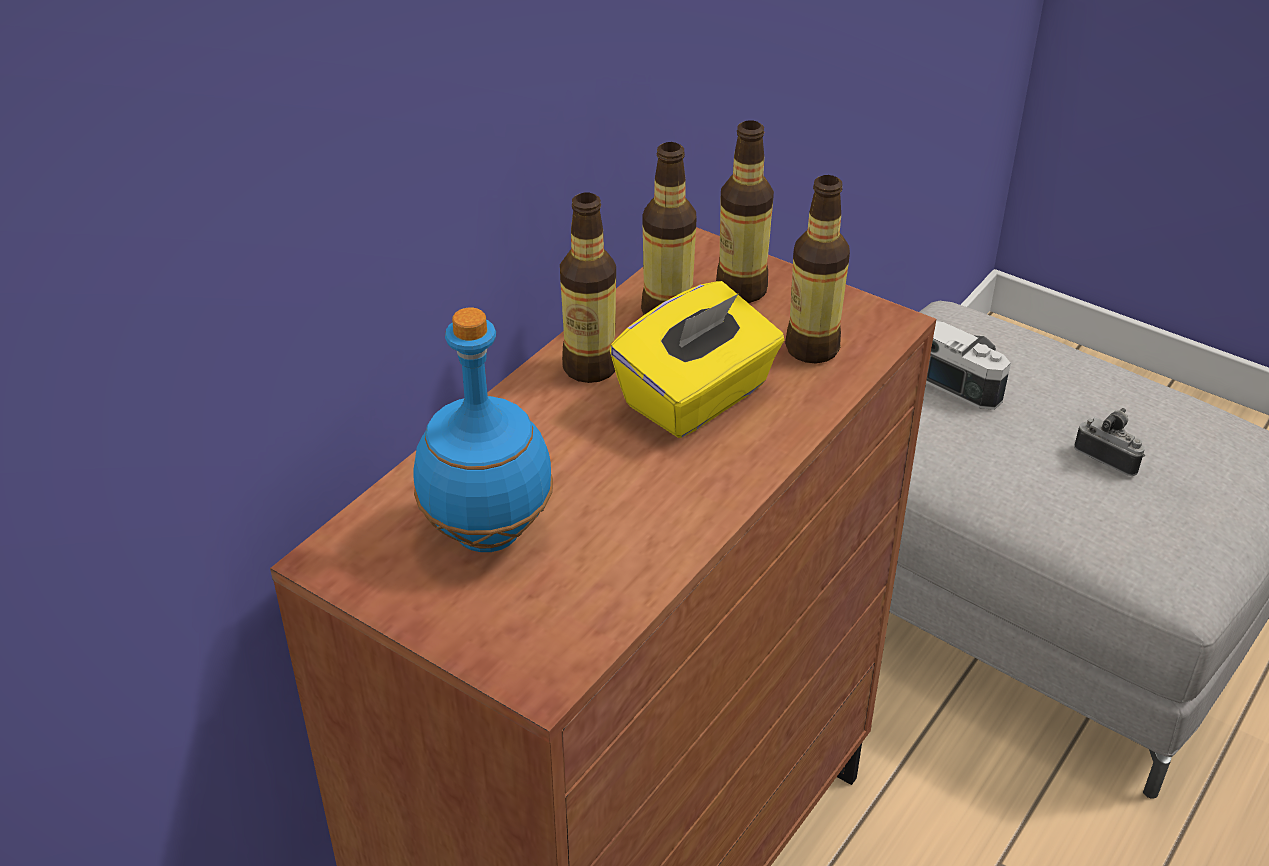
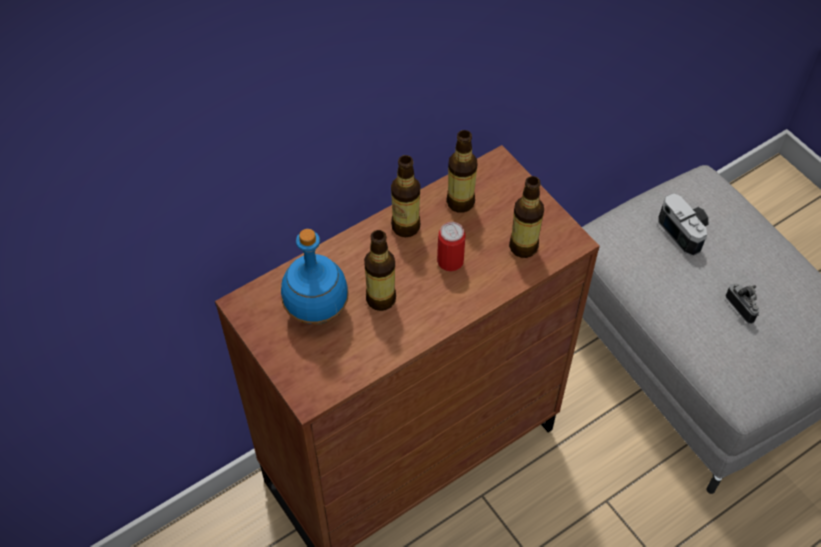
camera: 20 degrees right, 15 degrees up
yellow tissue box [609,281,784,438] -> can [437,222,465,271]
bottle [716,120,774,303] -> bottle moved to [364,230,396,311]

